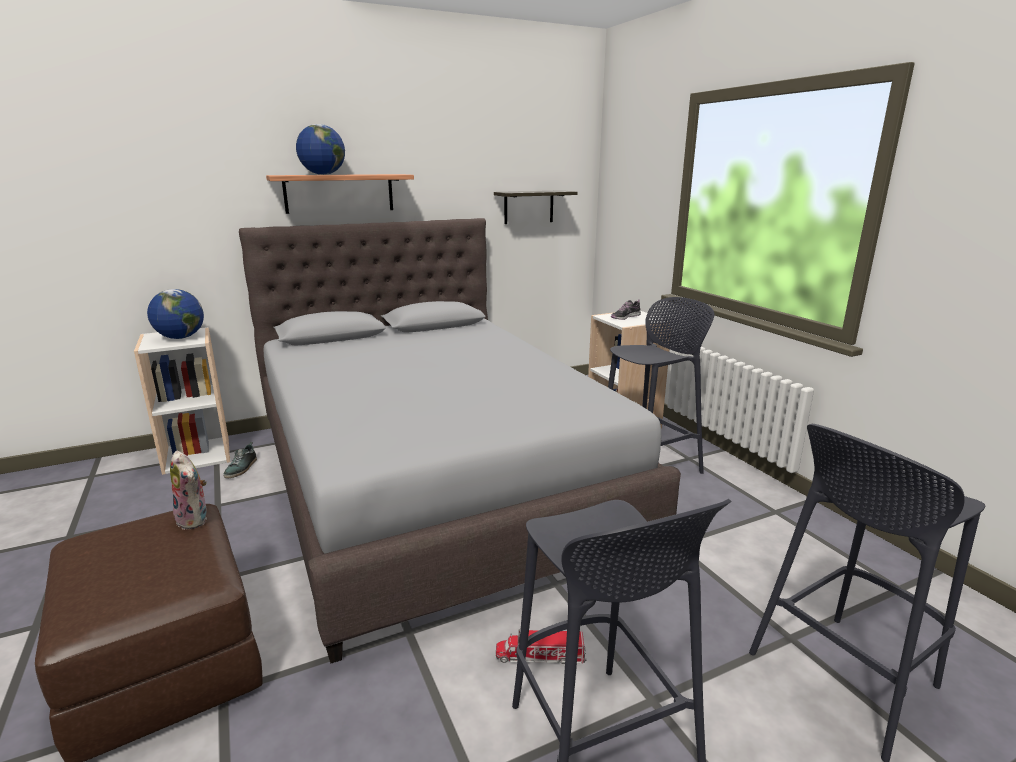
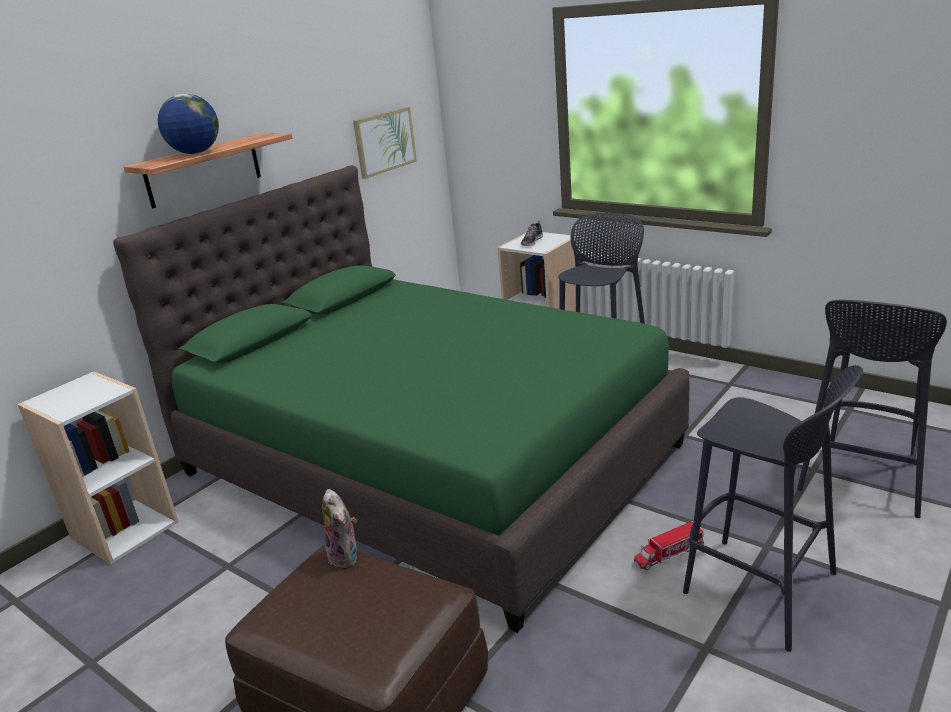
camera: 25 degrees left, 5 degrees up
globe [147,289,204,339] -> none
plush toy [170,451,207,530] -> plush toy turned 45 degrees clockwise [322,489,357,569]
shoe [223,442,257,478] -> none
grey bed [239,218,681,664] -> green bed [113,165,689,633]
shelf [494,190,578,224] -> picture [353,107,417,179]

